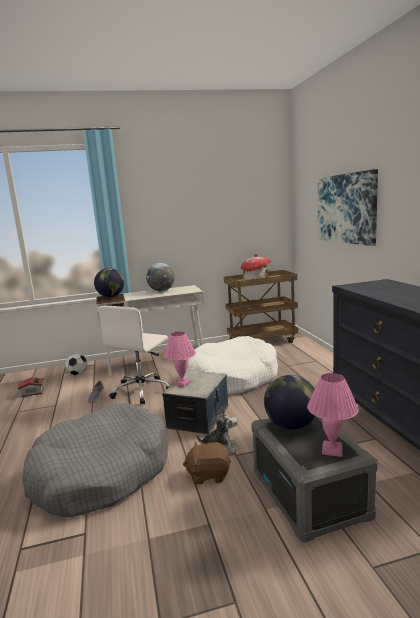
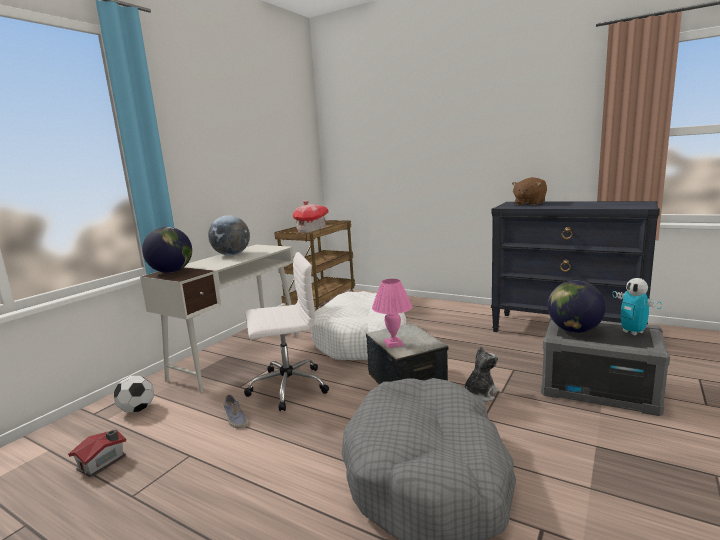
camera: 45 degrees left, 0 degrees up
white office chair [98,306,169,404] -> white office chair turned 90 degrees counterclockwise [244,252,329,411]
brown plush toy [182,442,231,484] -> brown plush toy moved to [512,177,547,205]
pink table lamp [307,373,358,457] -> toy robot [612,278,662,335]
picture [318,169,378,246] -> none

